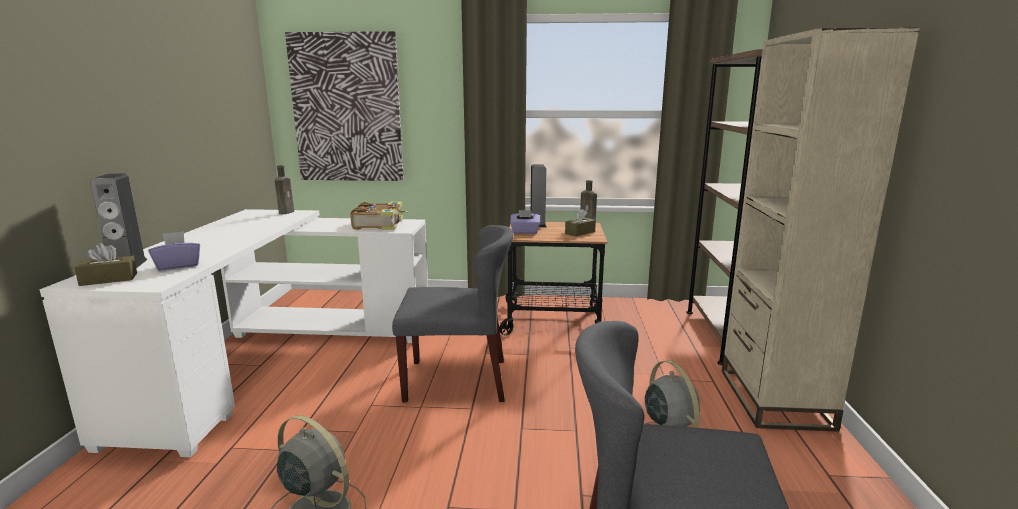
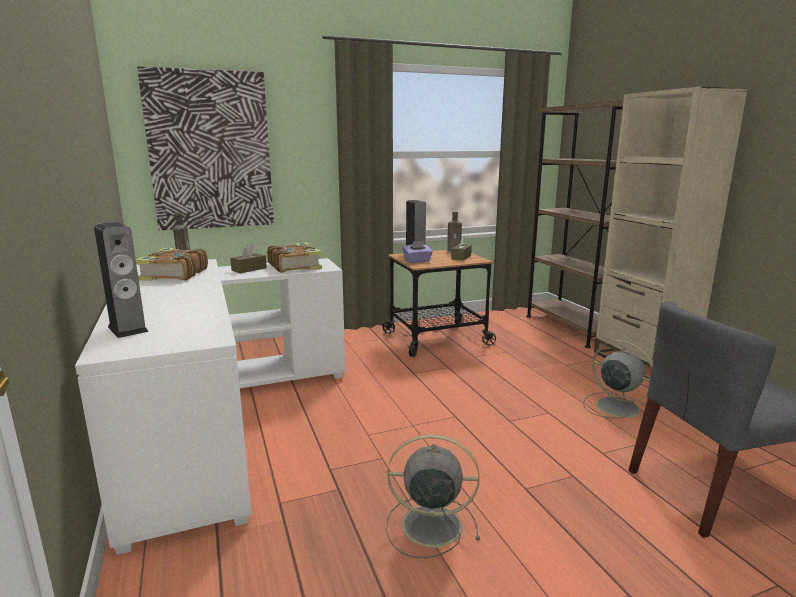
camera: 25 degrees left, 0 degrees up
brown tissue box [74,243,137,286] -> brown tissue box moved to [230,244,267,273]
purple tissue box [148,231,200,271] -> none
grey chair [392,225,513,402] -> none
none -> book [136,248,208,281]

